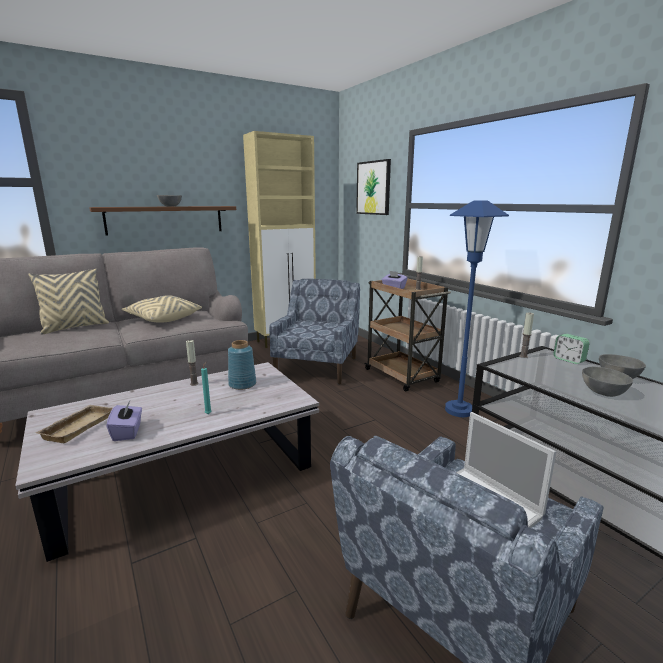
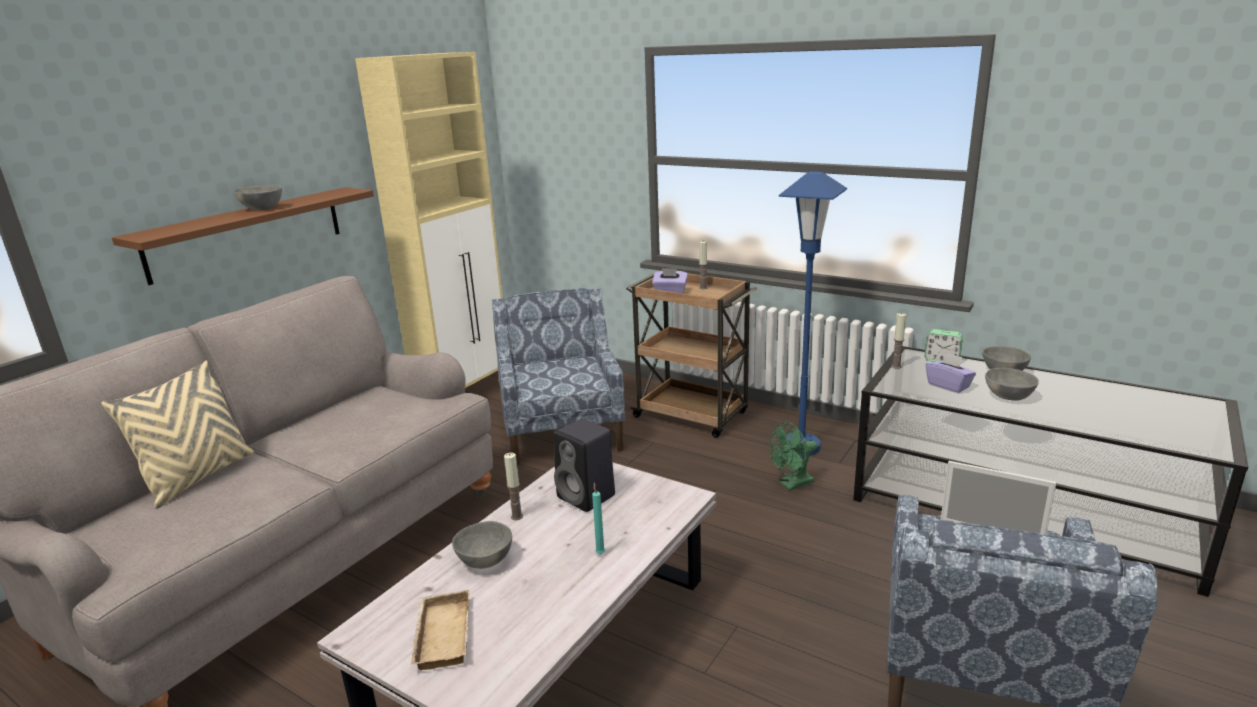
camera: 25 degrees left, 5 degrees up
purple tissue box [106,401,142,441] -> purple tissue box moved to [926,353,976,393]
beige pillow [121,295,202,323] -> none
blue vase [228,340,256,390] -> black speaker [554,419,615,512]
picture [356,159,391,215] -> none
none -> grey bowl [452,521,512,569]
none -> green fan [769,422,818,490]

